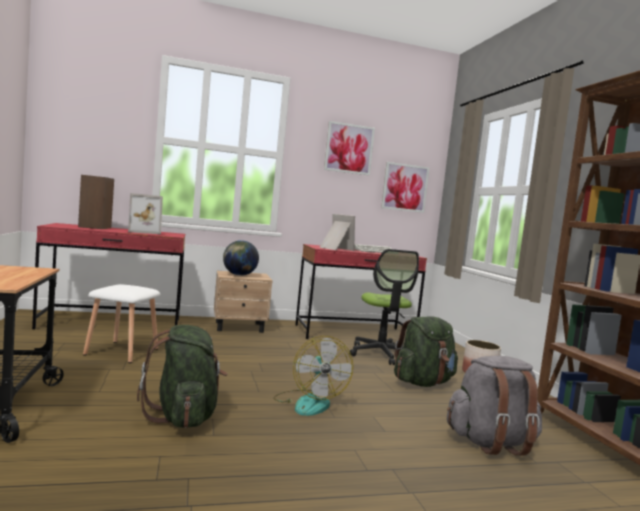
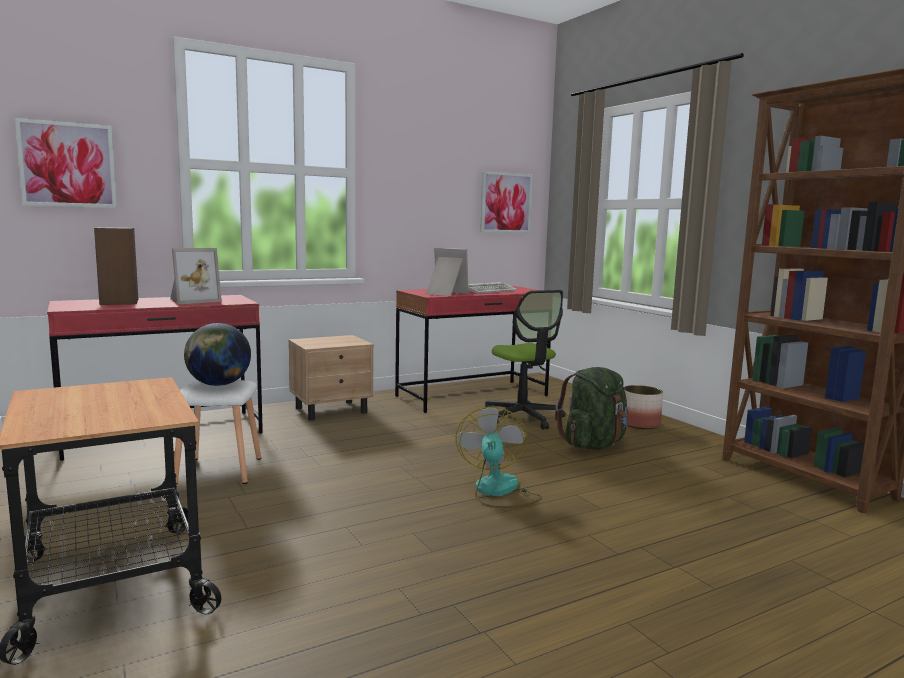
camera: 15 degrees left, 5 degrees up
green backpack [137,325,228,428] -> none
globe [223,240,259,276] -> globe moved to [184,323,251,386]
fan [273,336,353,416] -> fan turned 150 degrees counterclockwise [456,407,542,508]
picture [324,121,375,175] -> picture moved to [15,118,117,208]
grey backpack [447,355,542,456] -> none

